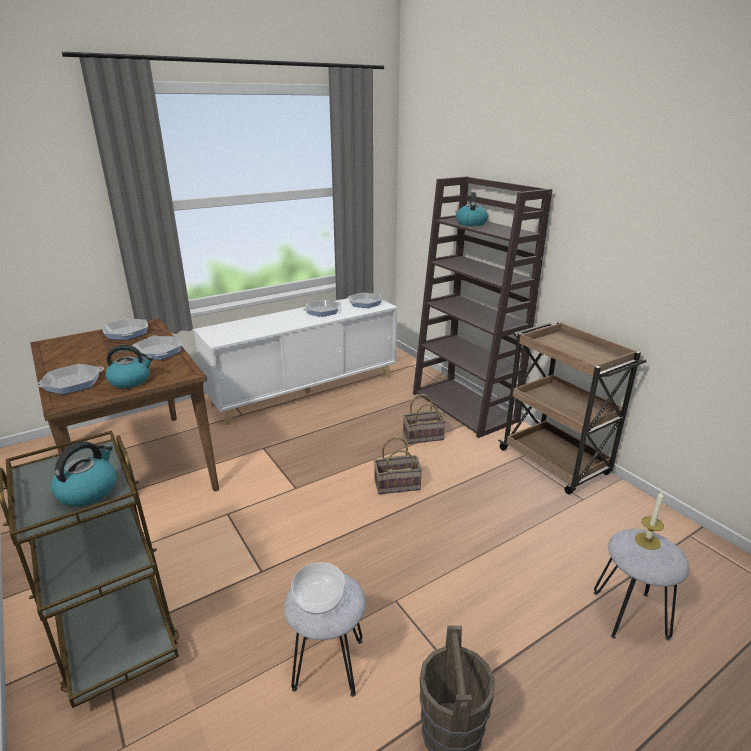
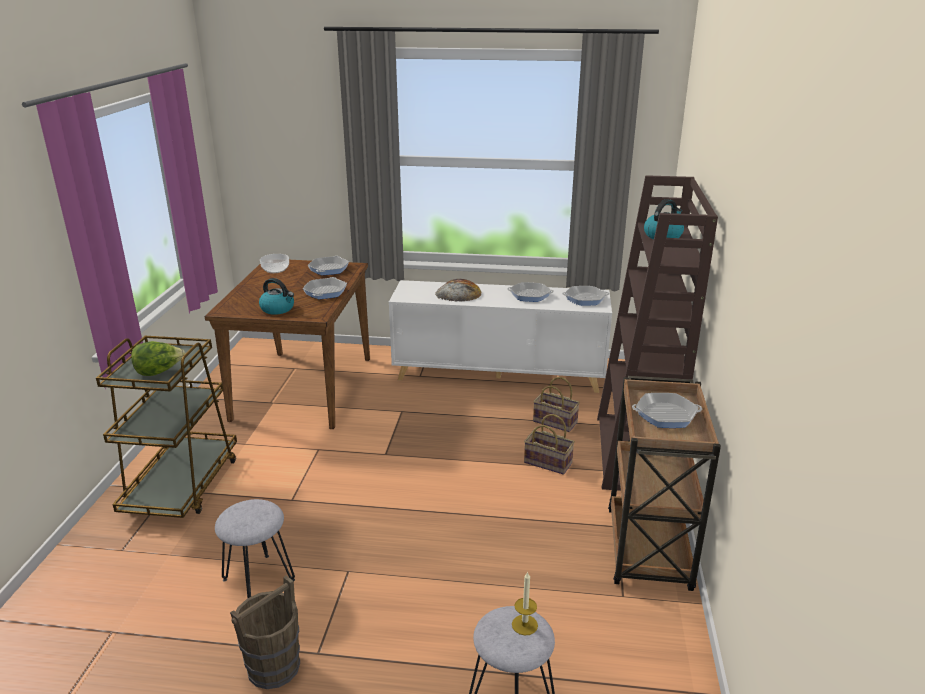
camera: 40 degrees right, 0 degrees up
frying pan [35,364,104,394] -> frying pan moved to [632,393,702,428]
kettle [51,441,116,506] -> lettuce [131,341,185,376]
bowl [291,562,345,614] -> bowl moved to [260,254,289,273]
basket [374,437,422,494] -> basket moved to [533,377,580,432]
none -> bread [435,279,481,302]

